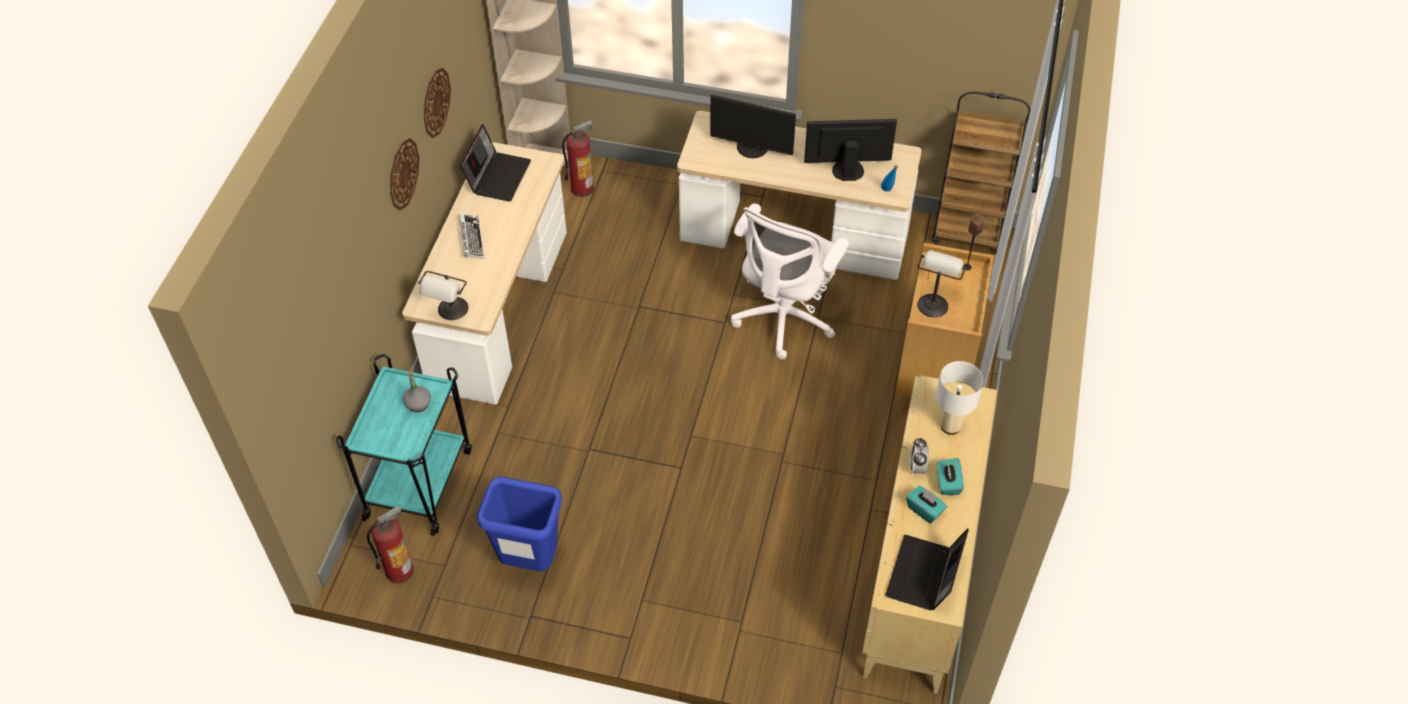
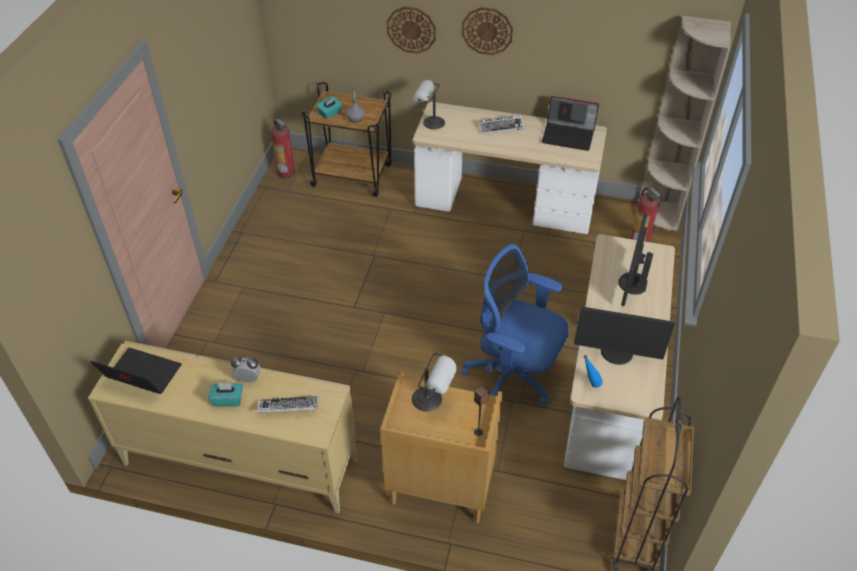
camera: 90 degrees right, 5 degrees down
turquoise cart [336,354,472,536] -> brown cart [301,82,392,197]
wall clock [424,68,451,138] -> wall clock moved to [387,7,436,54]
blue trash can [477,477,562,571] -> none
white office chair [731,204,849,360] -> blue office chair [462,244,569,405]
monitor [804,119,897,181] -> monitor turned 105 degrees clockwise [574,307,675,365]
turquoise tissue box [906,486,947,524] -> turquoise tissue box moved to [316,96,342,119]
white table lamp [936,361,983,435] -> keyboard [257,396,318,415]

